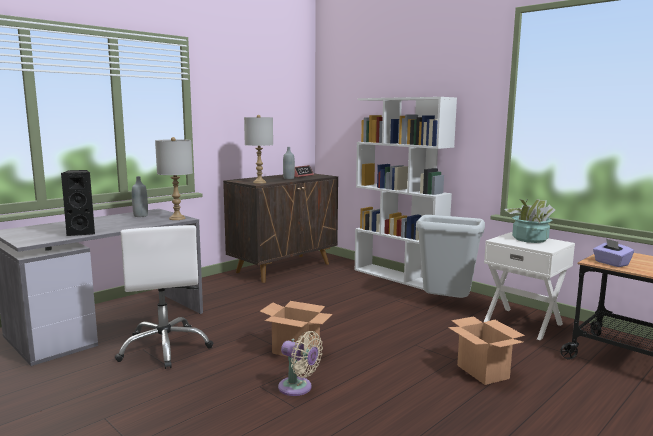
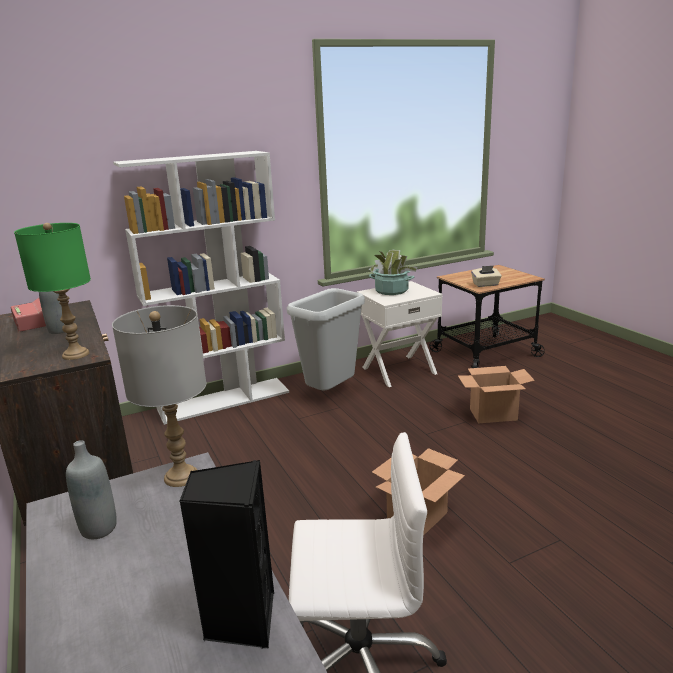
camera: 70 degrees left, 10 degrees up
grey table lamp [244,115,273,184] -> green table lamp [14,223,91,360]
beige fan [278,331,323,396] -> none
purple tissue box [593,239,634,267] -> beige tissue box [471,265,502,287]

